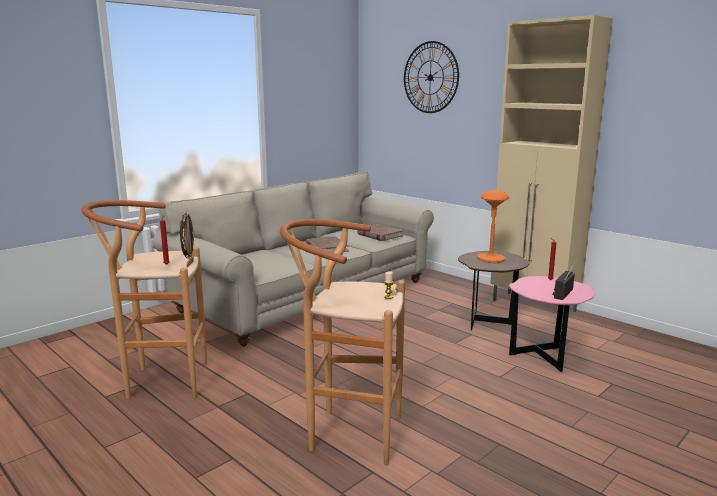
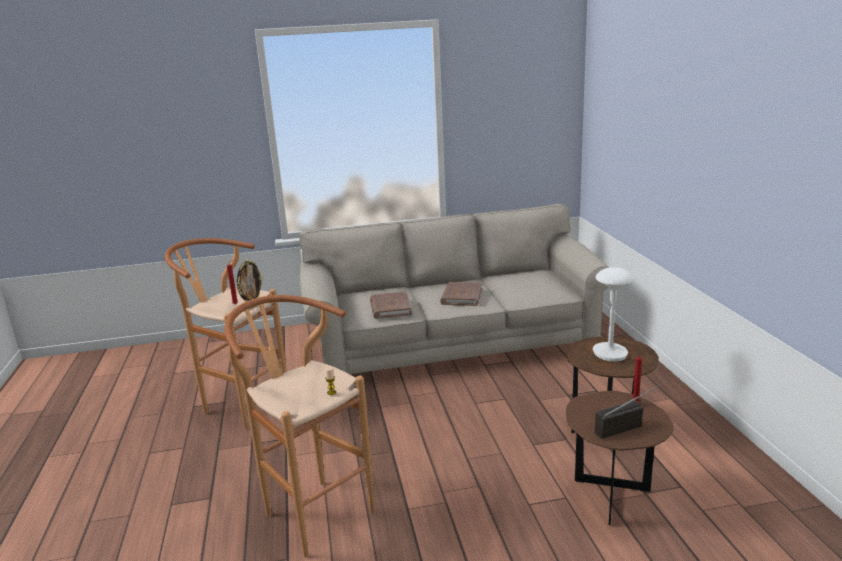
camera: 35 degrees right, 5 degrees up
brown book [357,224,403,241] -> brown book moved to [370,291,412,319]
wall clock [404,41,459,113] -> none
orange table lamp [477,190,509,263] -> white table lamp [593,267,633,362]
beige cabinet [490,15,613,320] -> none
pink side table [509,276,595,372] -> brown side table [566,391,674,525]

